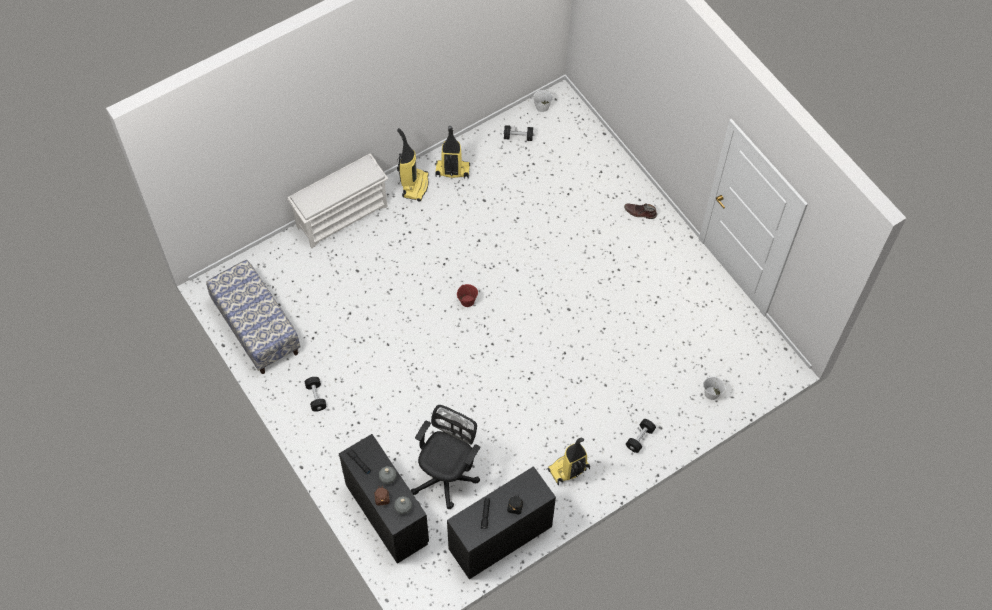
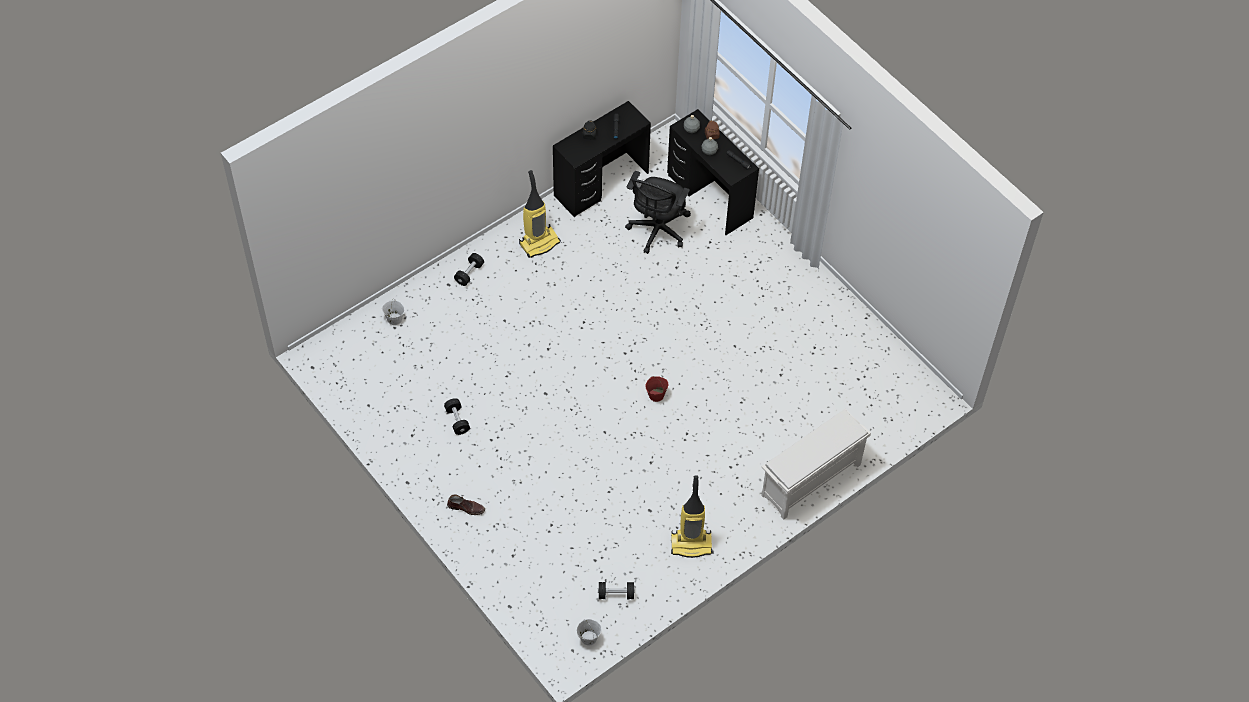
camera: 175 degrees right, 5 degrees down
bench [206,260,300,374] -> none
black dumbbell [305,377,327,412] -> black dumbbell moved to [444,398,470,435]
vacuum cleaner [397,128,429,201] -> none

